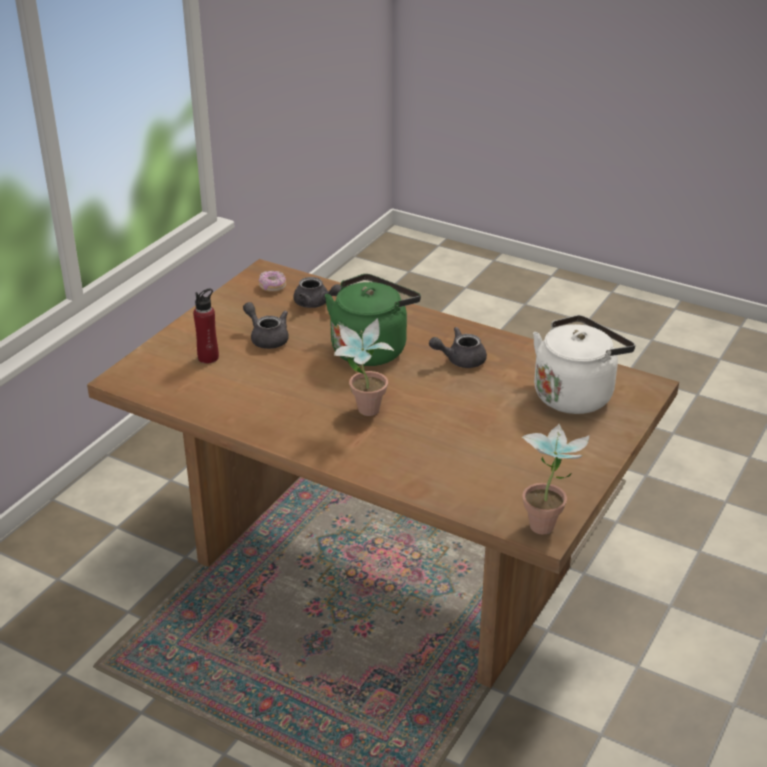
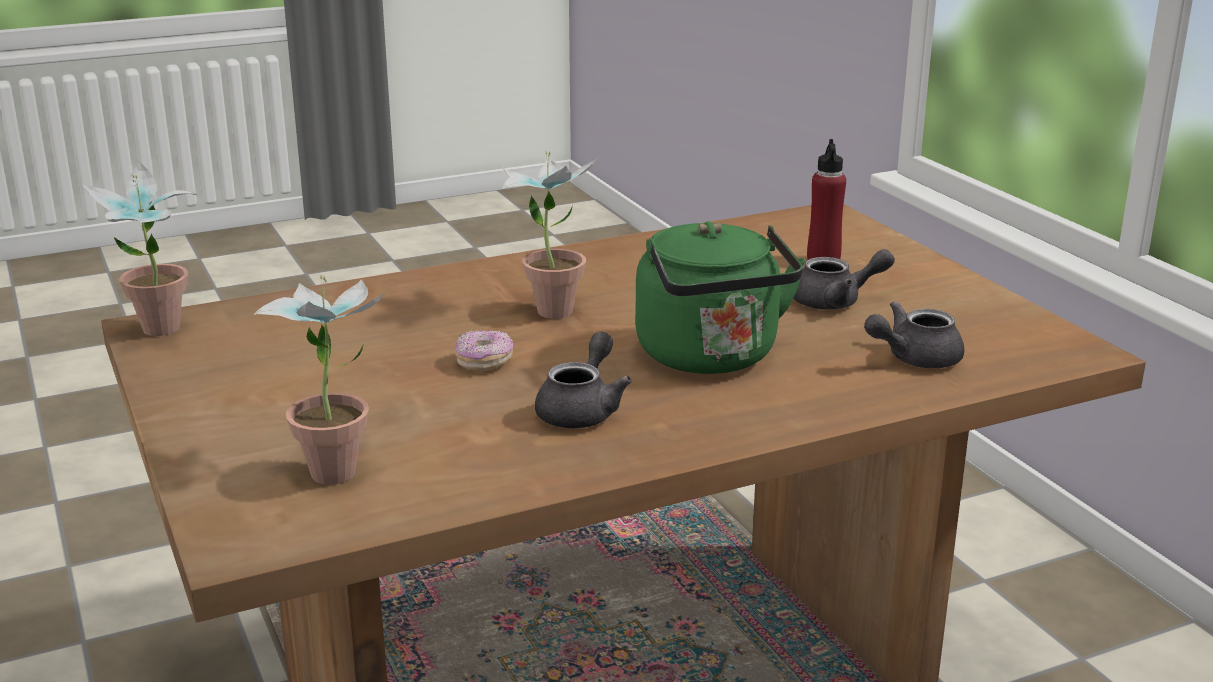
camera: 125 degrees right, 10 degrees down
donut [259,271,286,292] -> donut moved to [455,330,513,372]
white kettle [533,315,635,414] -> potted plant [254,275,385,485]

